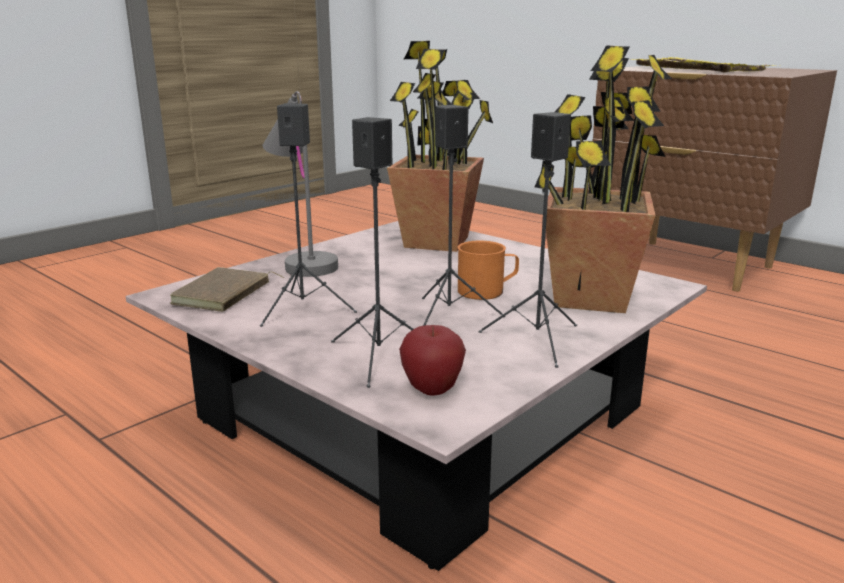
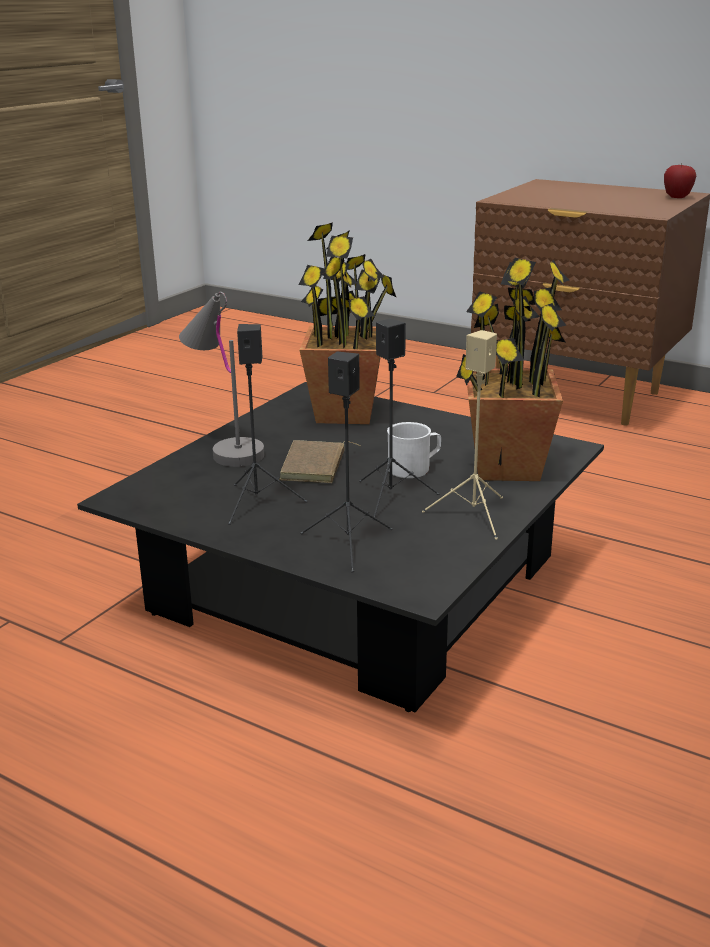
camera: 10 degrees left, 5 degrees up
pink coffee table [125,221,707,571] -> black coffee table [77,382,604,712]
brown book [170,267,284,312] -> brown book moved to [279,440,360,483]
apple [399,325,466,396] -> apple moved to [664,163,696,198]
orange mug [458,241,519,300] -> white mug [387,422,441,478]
black speaker [479,112,577,368] -> beige speaker [422,330,503,539]
yellow tray [632,57,771,72] -> none

